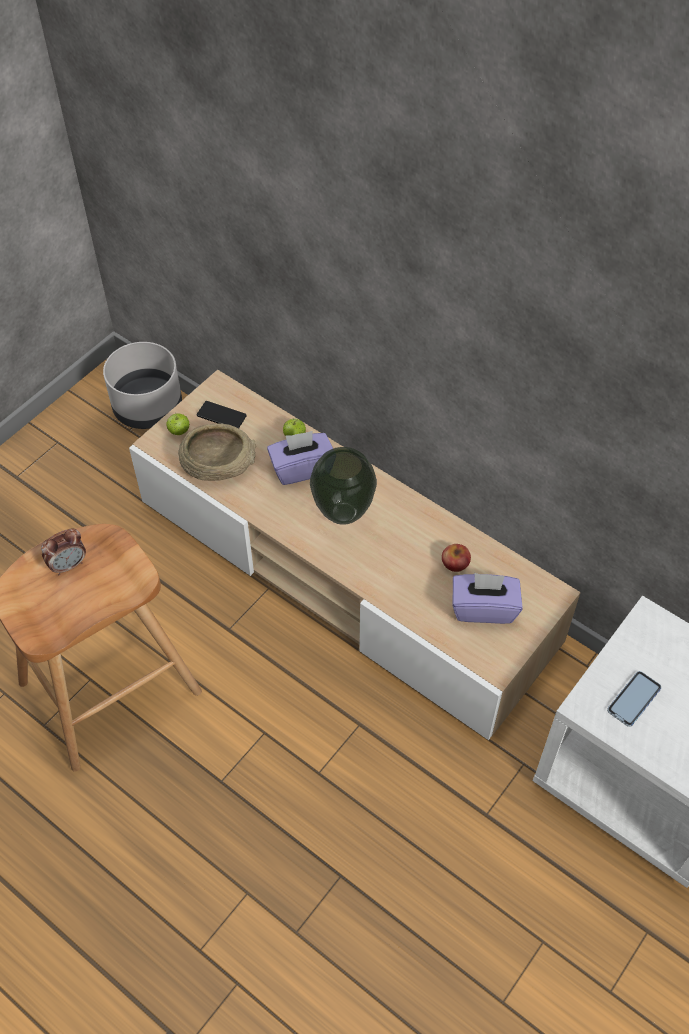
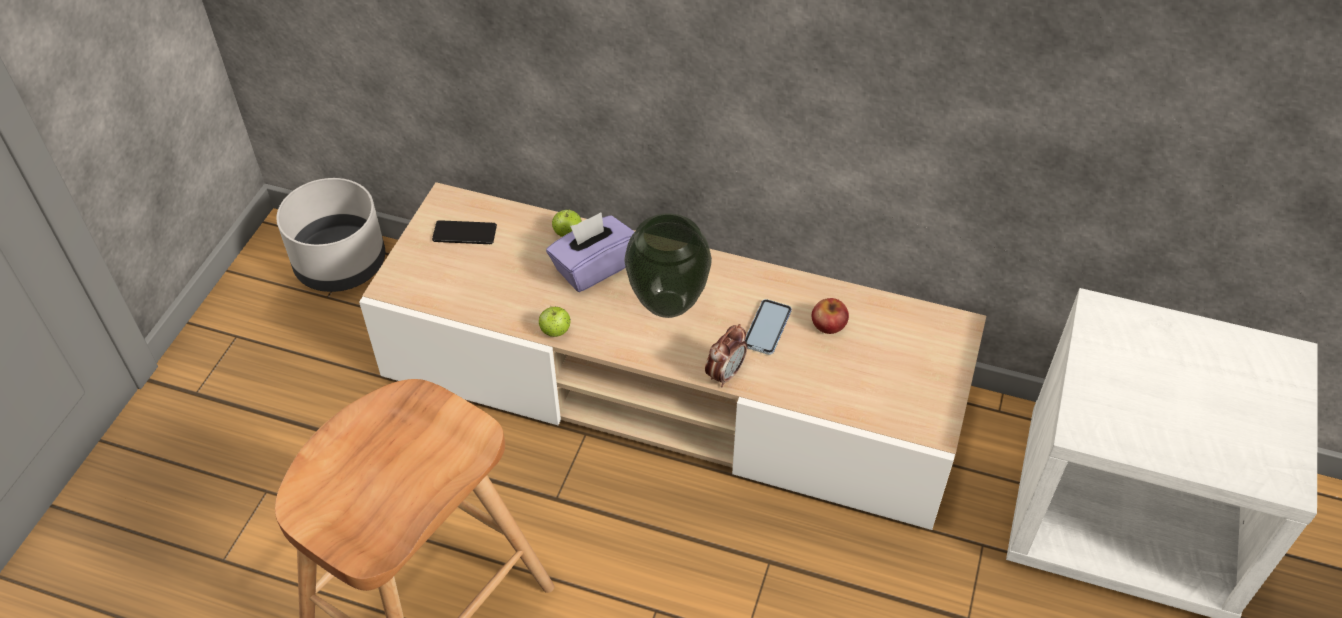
camera: 20 degrees left, 5 degrees down
alarm clock [41,529,86,576] -> alarm clock moved to [705,324,747,388]
apple [166,412,189,435] -> apple moved to [538,305,570,337]
beige bowl [178,423,256,481] -> none
purple tissue box [453,573,523,624] -> none
phone [607,671,661,727] -> phone moved to [745,299,792,355]

